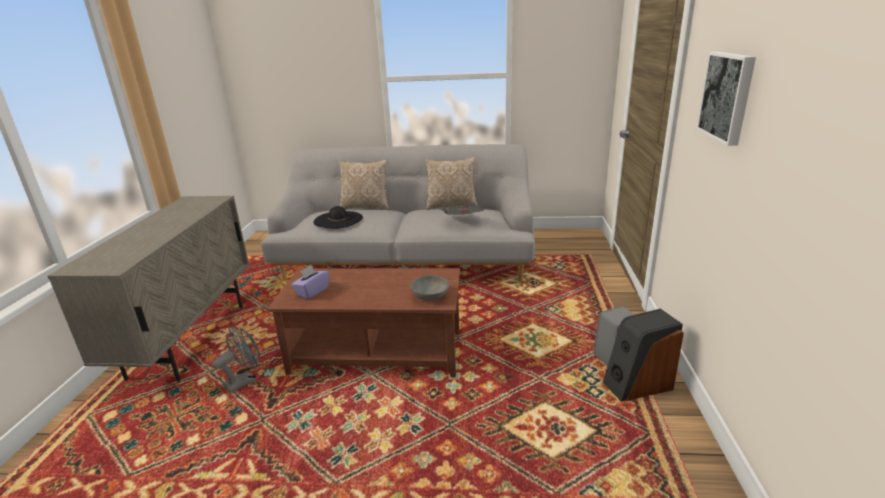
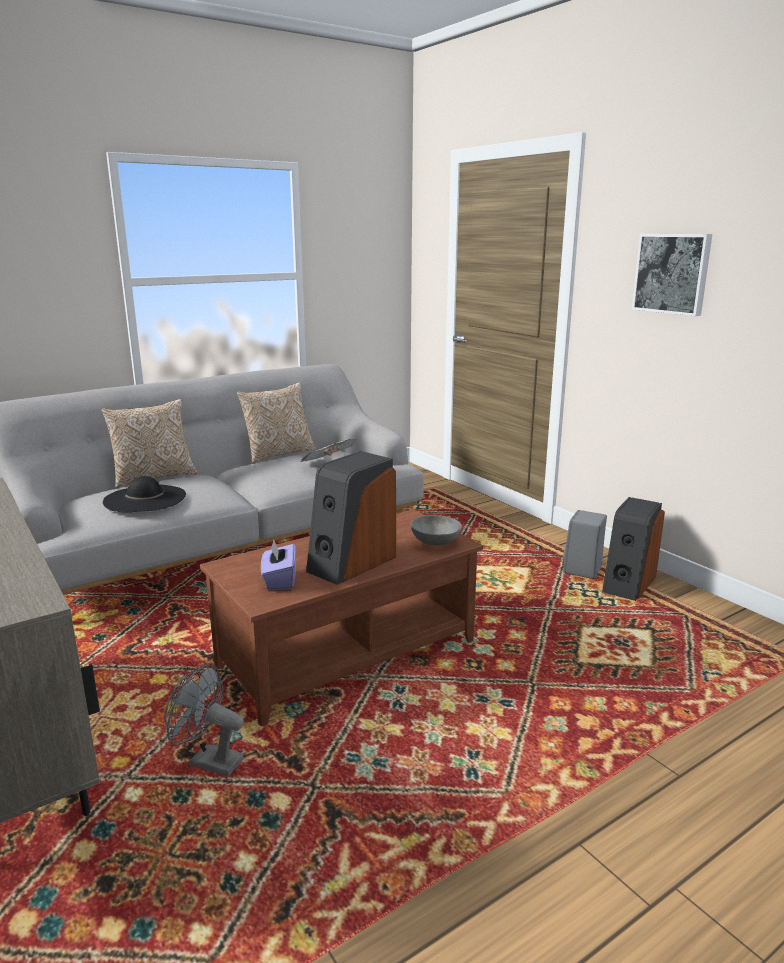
camera: 40 degrees left, 5 degrees down
grey fan [212,327,260,393] -> grey fan turned 75 degrees counterclockwise [164,663,244,777]
none -> speaker [306,451,396,585]

